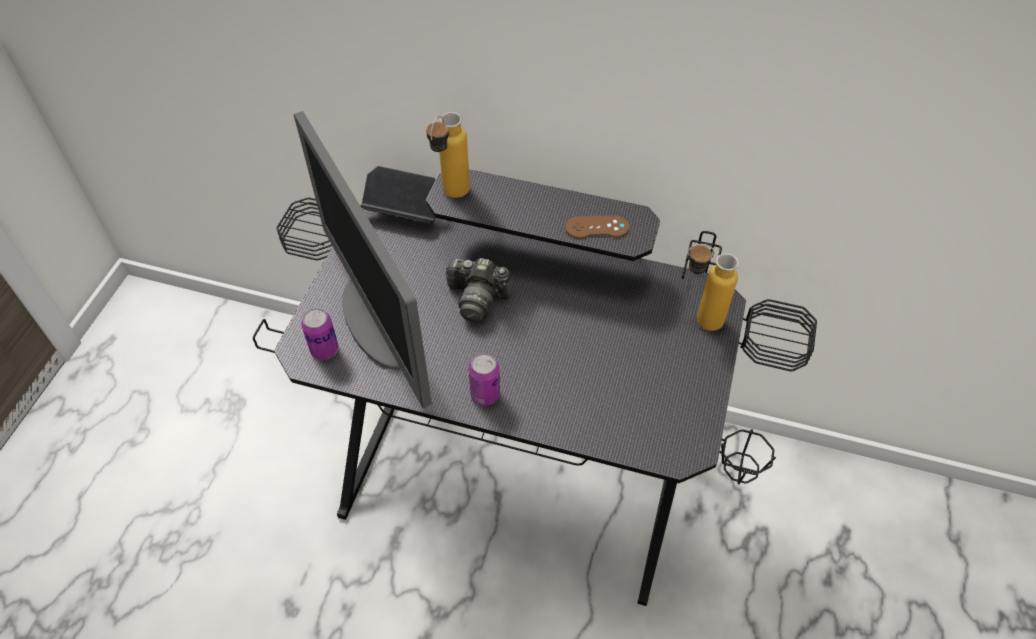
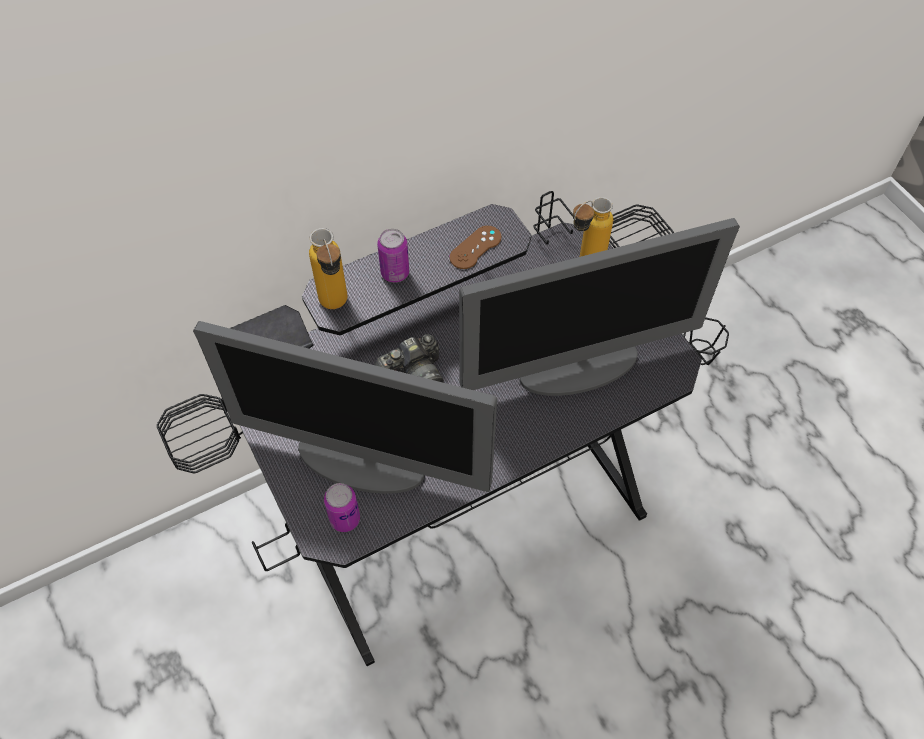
camera: 45 degrees left, 5 degrees up
can [469,353,500,405] -> can moved to [377,229,409,283]
none -> monitor [459,218,740,396]

